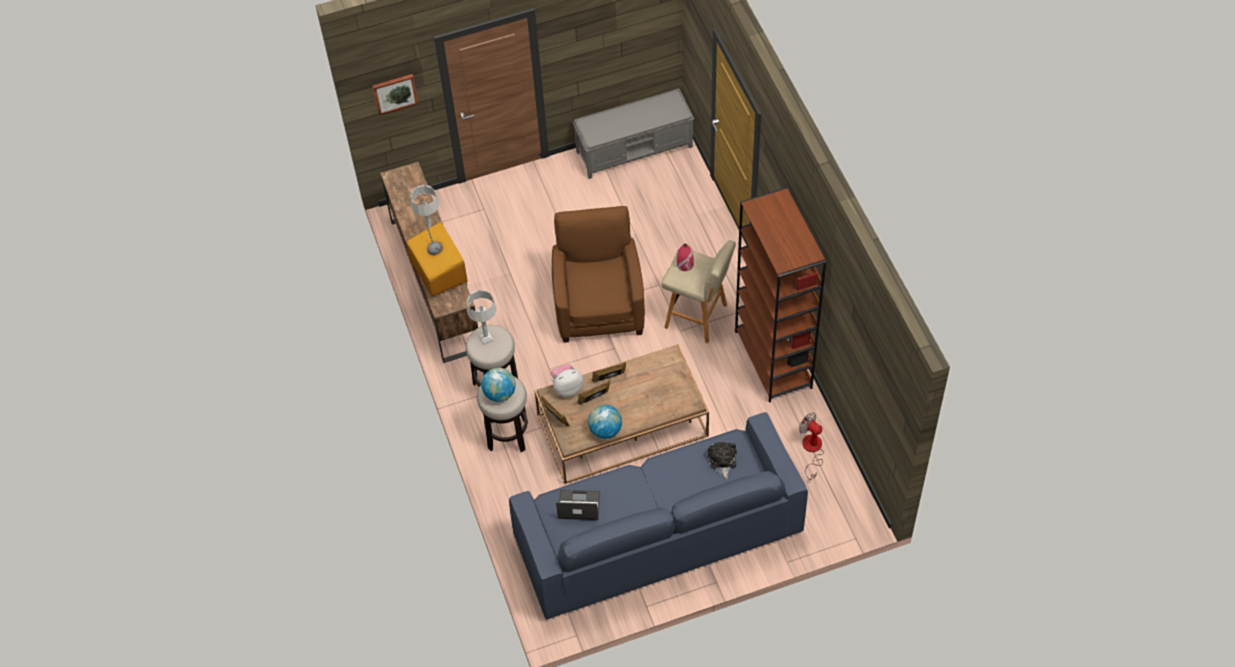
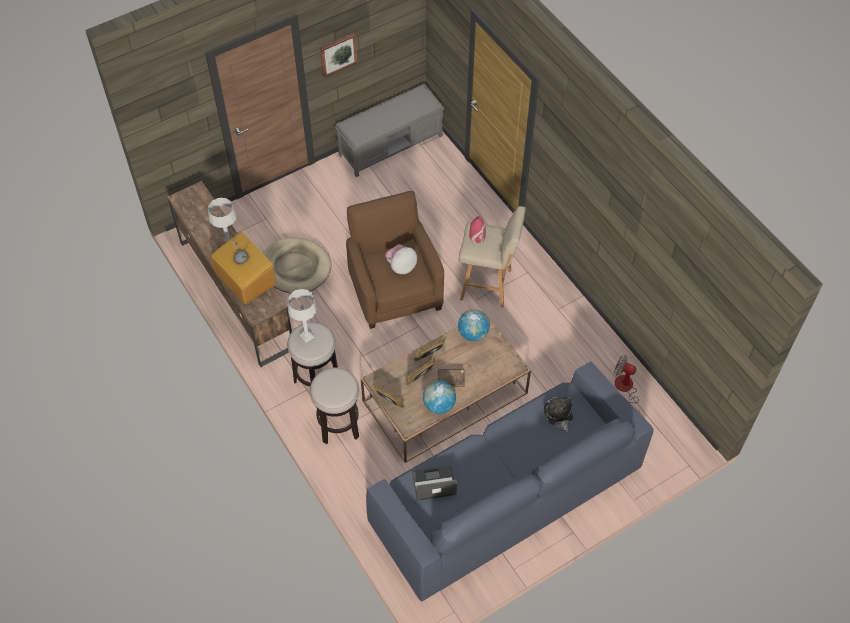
camera: 15 degrees left, 0 degrees up
picture [372,74,419,116] -> picture moved to [320,33,357,78]
globe [481,368,516,402] -> globe moved to [458,309,490,341]
plush toy [550,364,583,397] -> plush toy moved to [385,244,417,274]
brown bookcase [735,187,826,403] -> none
none -> beige dog bed [263,237,331,293]
none -> brown book [438,369,465,387]

